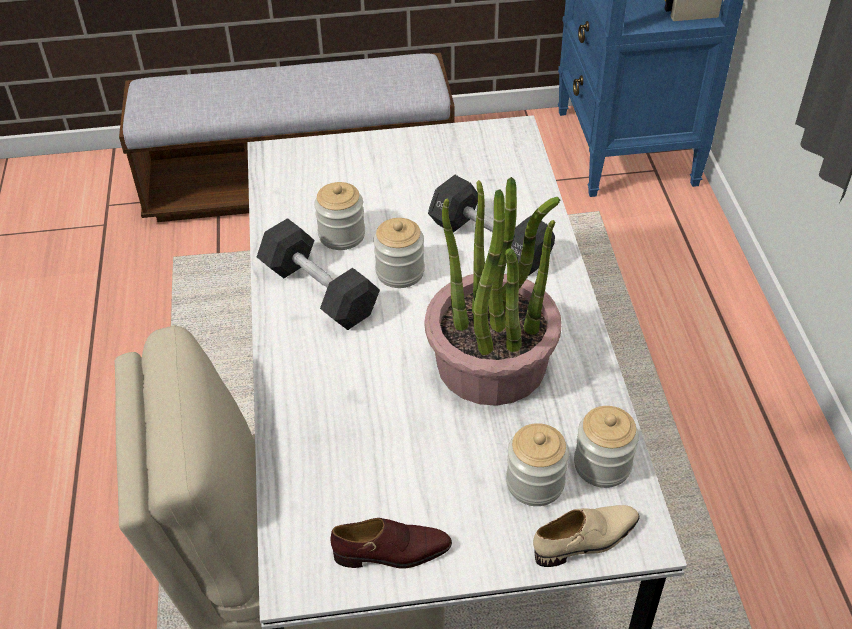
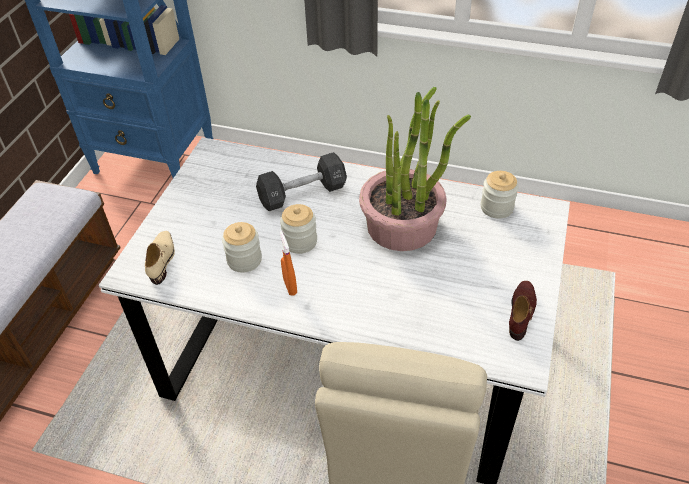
camera: 65 degrees left, 0 degrees up
black dumbbell [257,218,380,330] -> orange spray bottle [280,231,297,296]
jar [506,423,569,506] -> none
beige shoe [533,505,640,567] -> beige shoe moved to [145,231,175,285]

